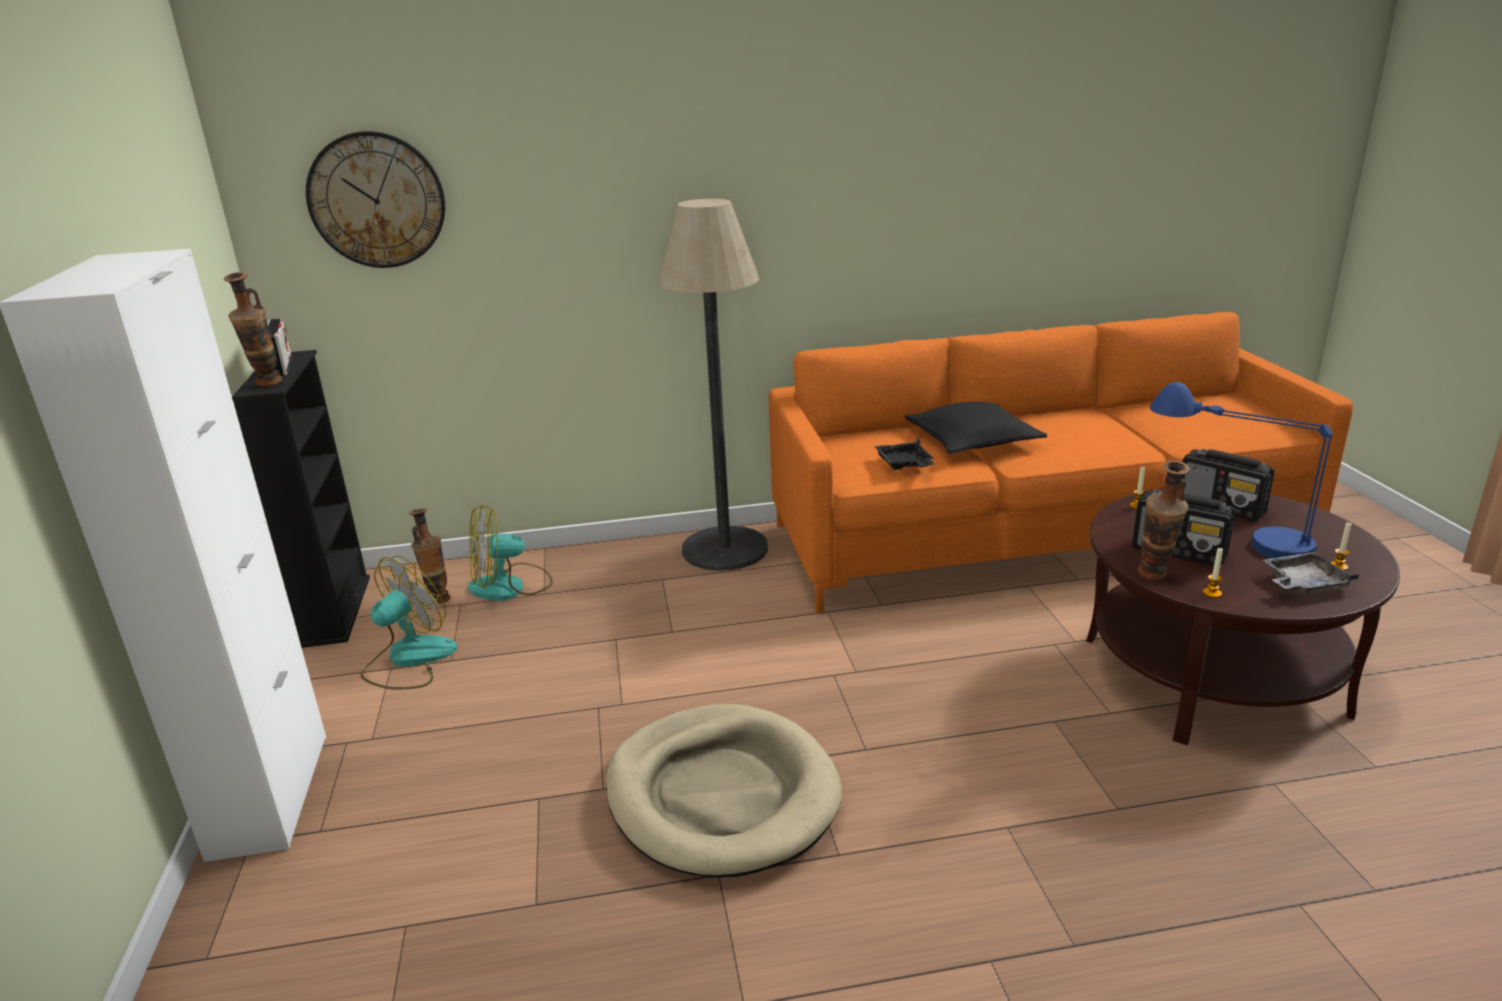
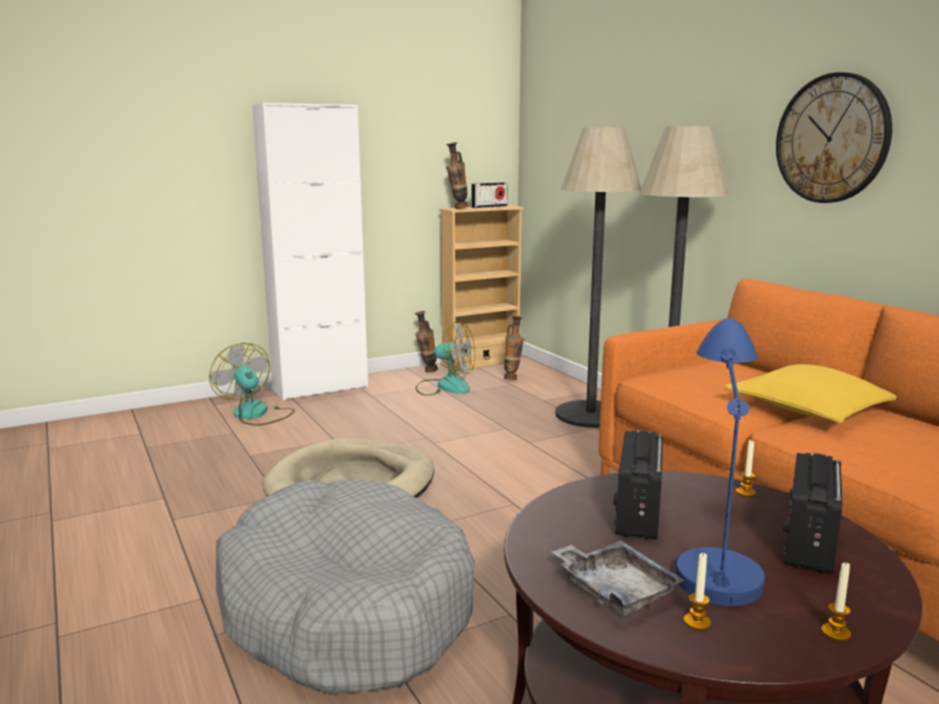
camera: 70 degrees right, 10 degrees down
black bookcase [232,350,370,648] -> beige bookcase [439,205,524,371]
wall clock [306,131,445,268] -> wall clock moved to [776,72,892,203]
fan [468,504,553,601] -> fan moved to [209,343,295,426]
black tray [874,438,934,470] -> none
black pillow [905,402,1047,453] -> yellow pillow [724,364,897,423]
vase [1138,460,1190,581] -> vase moved to [415,311,438,373]
candle [1203,547,1223,598] -> candle moved to [821,563,851,641]
none -> grey dog bed [216,479,474,695]
none -> floor lamp [555,128,641,428]

